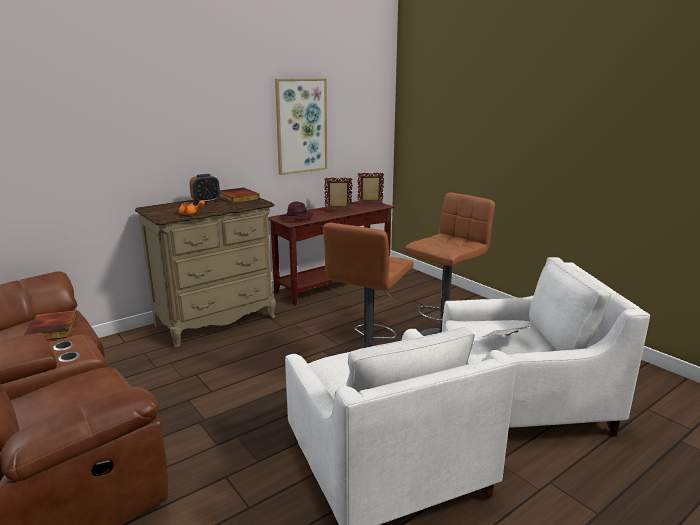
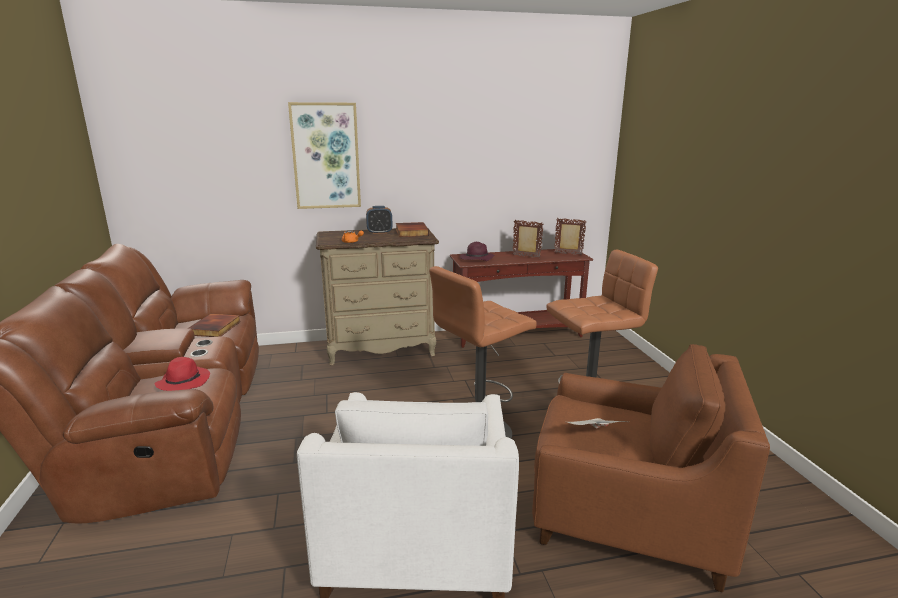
camera: 25 degrees right, 0 degrees up
picture [275,78,327,175] -> picture moved to [288,102,361,209]
white armchair [442,257,650,435] -> brown armchair [532,344,770,592]
none -> red hat [154,357,210,391]

